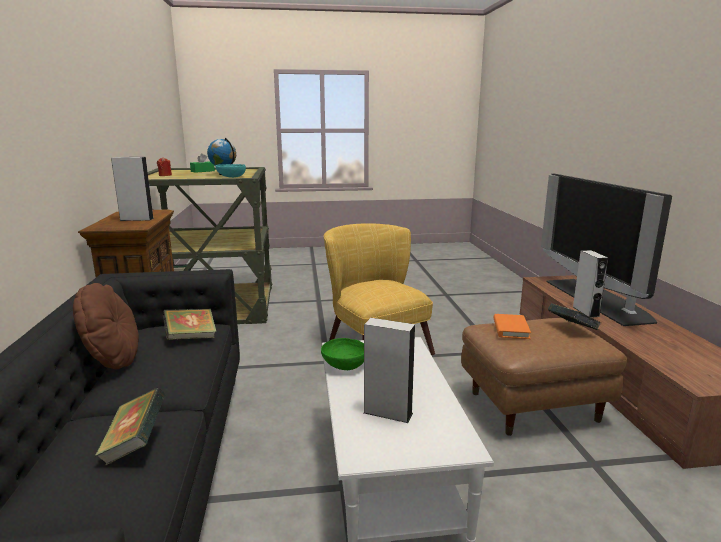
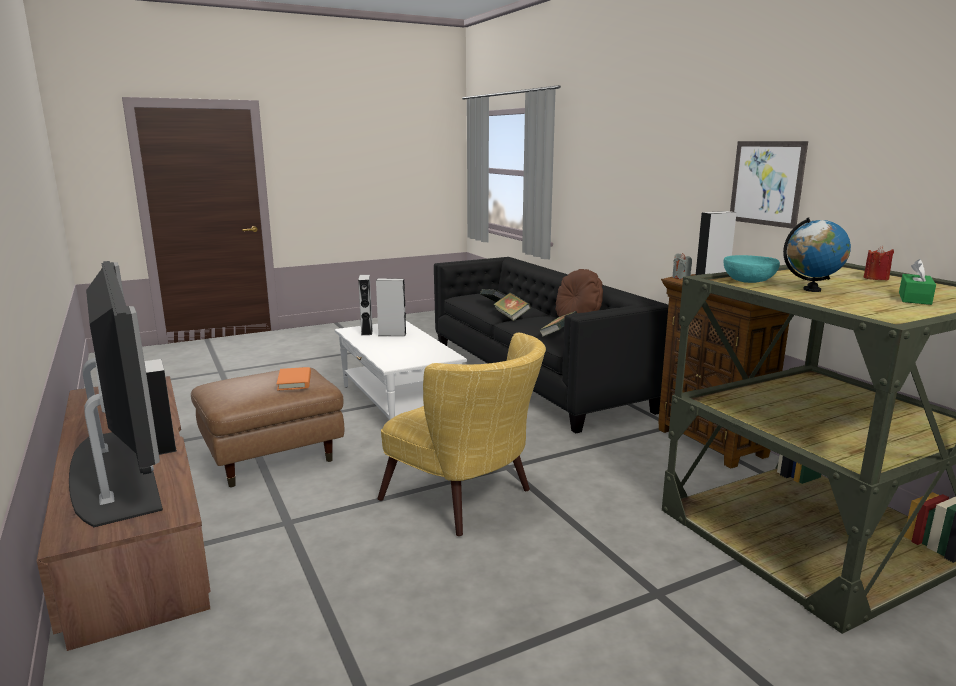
camera: 160 degrees right, 0 degrees up
green bowl [321,338,364,370] -> none
book [548,303,601,330] -> book moved to [493,292,531,321]
none -> grey speaker [358,275,373,335]
none -> grey candle [672,253,692,279]
none -> picture [730,141,808,229]

